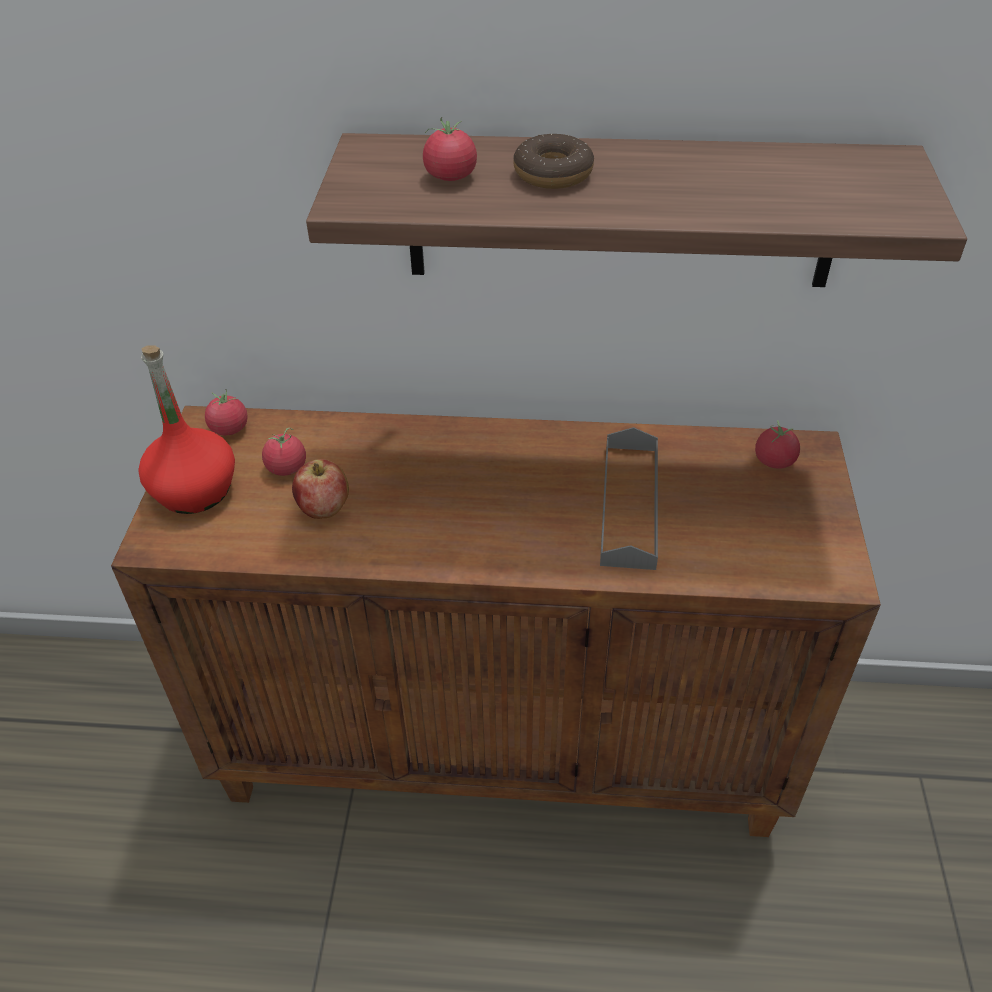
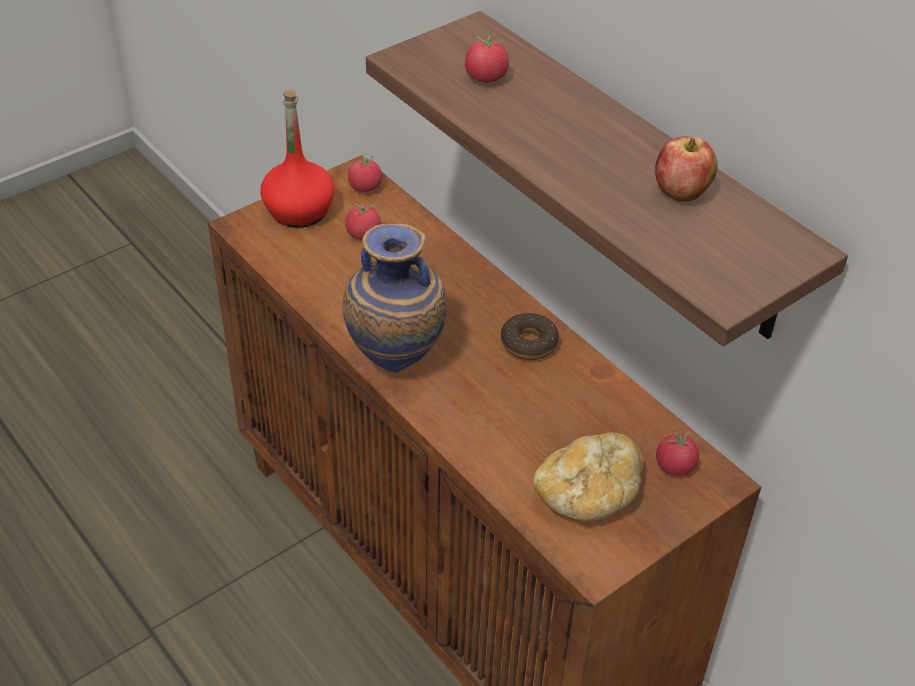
camera: 45 degrees right, 0 degrees up
apple [292,459,349,519] -> apple moved to [655,136,718,202]
donut [513,134,594,189] -> donut moved to [501,313,559,360]
grey tray [600,427,658,570] -> none
none -> vase [343,224,446,373]
none -> bread [533,432,643,521]

